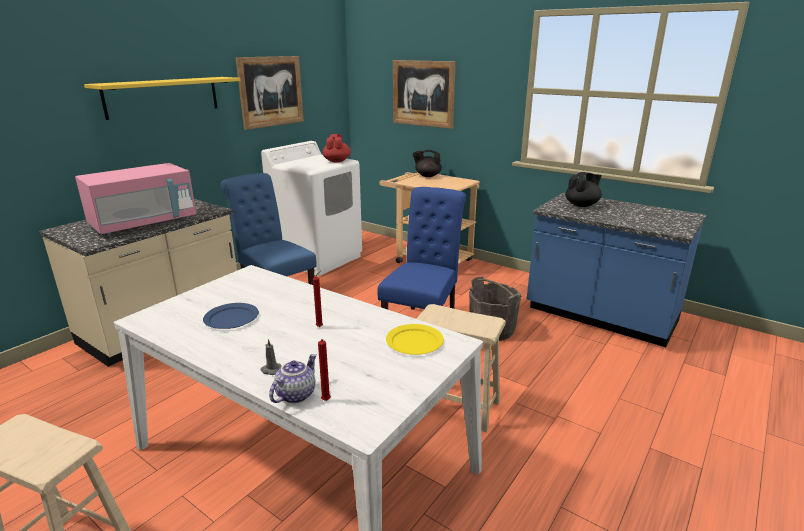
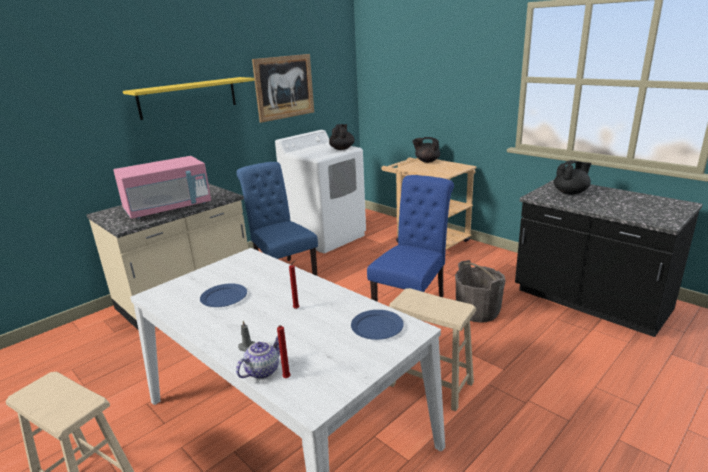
camera: 10 degrees right, 0 degrees up
red teapot [323,134,351,162] -> black teapot [329,124,355,150]
yellow plate [386,324,444,355] -> blue plate [351,310,404,340]
picture [393,60,456,129] -> none
blue counter [527,192,706,347] -> black counter [515,180,703,337]

